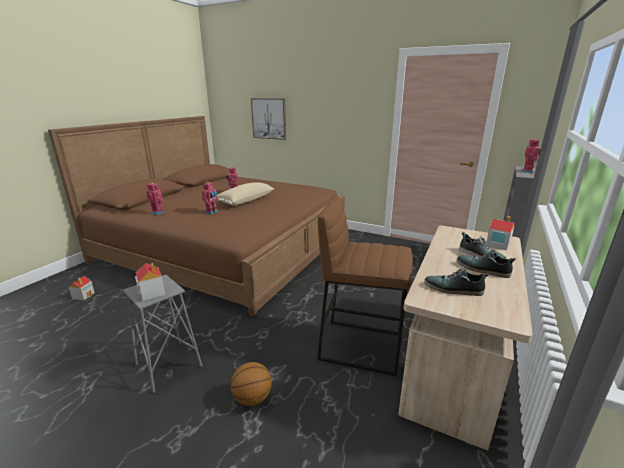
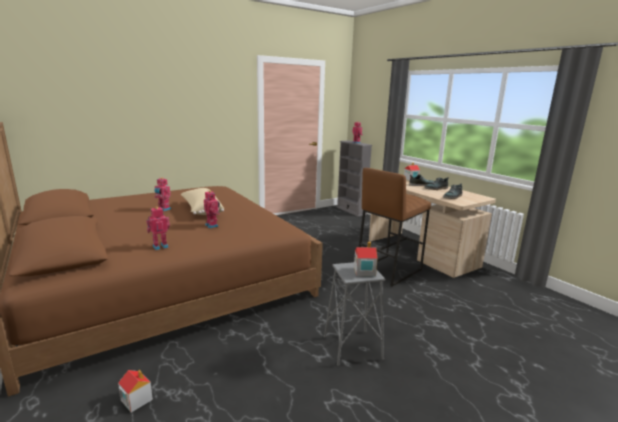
camera: 60 degrees left, 5 degrees down
basketball [231,362,272,406] -> none
picture [251,98,286,140] -> none

